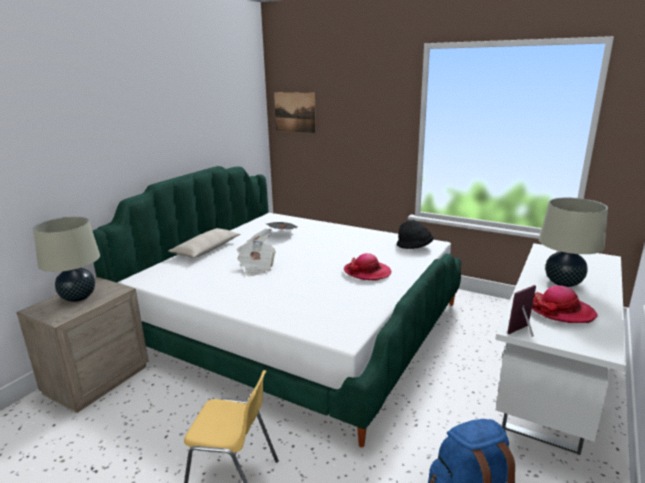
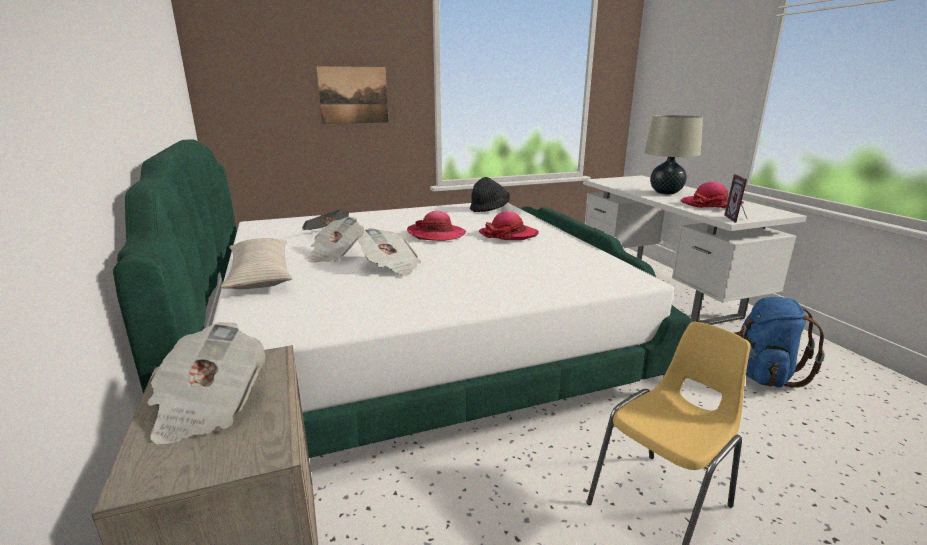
camera: 50 degrees left, 0 degrees up
beige table lamp [33,217,100,302] -> newspaper [148,322,265,444]
picture [274,92,316,133] -> picture moved to [316,66,388,124]
none -> hat [407,211,466,241]

